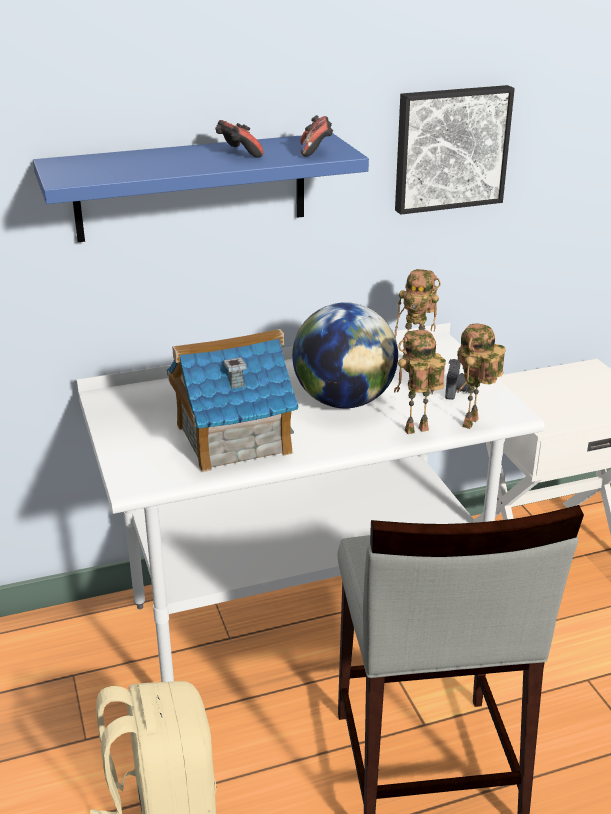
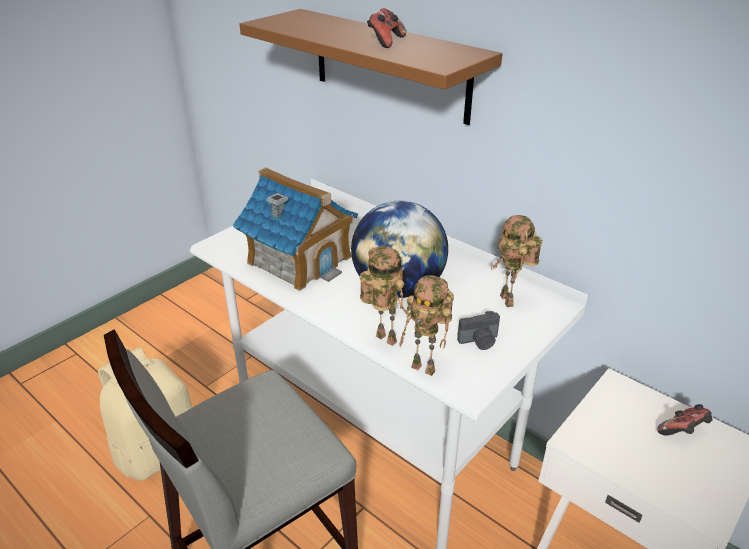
camera: 60 degrees right, 5 degrees up
blue shelf [33,133,369,242] -> brown shelf [239,9,502,125]
game controller [300,115,333,157] -> game controller moved to [657,404,713,435]
picture [395,85,515,215] -> none
toy robot [457,323,506,429] -> toy robot turned 150 degrees counterclockwise [399,275,454,376]

